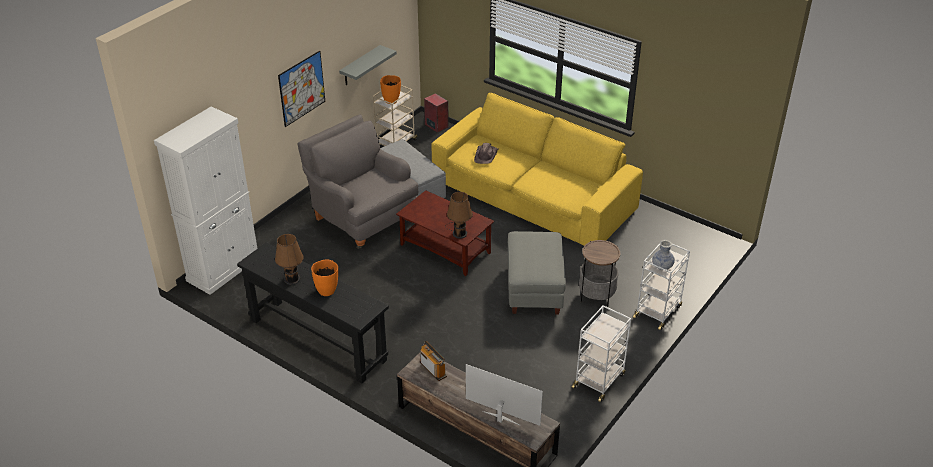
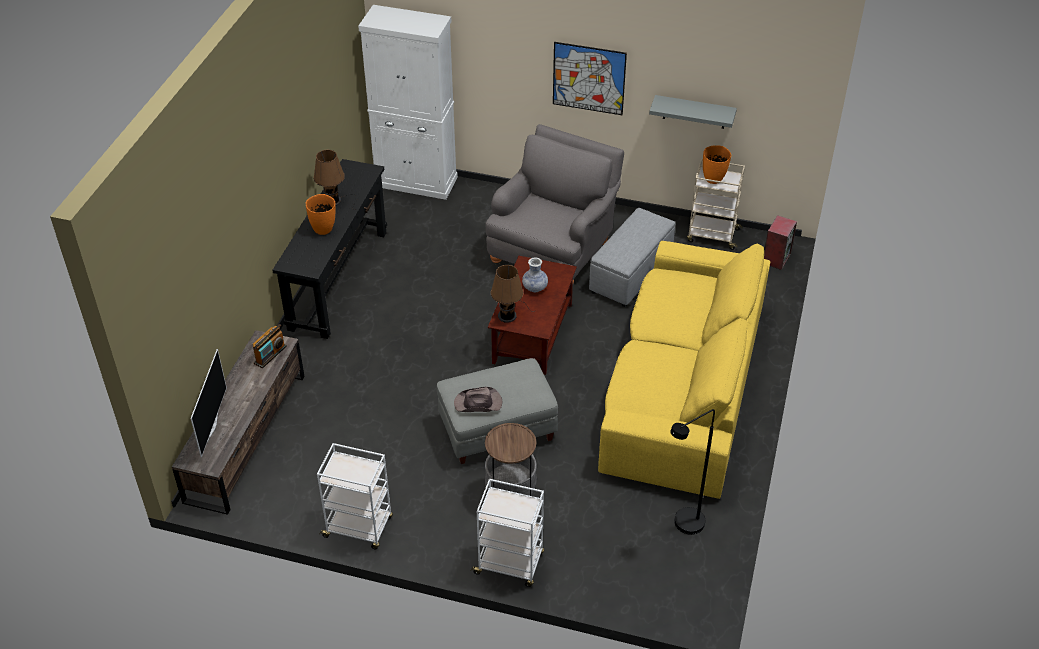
camera: 70 degrees right, 5 degrees up
brown hat [474,143,498,164] -> brown hat moved to [454,387,502,412]
vase [652,240,675,270] -> vase moved to [522,257,548,292]
none -> black floor lamp [670,409,715,535]

